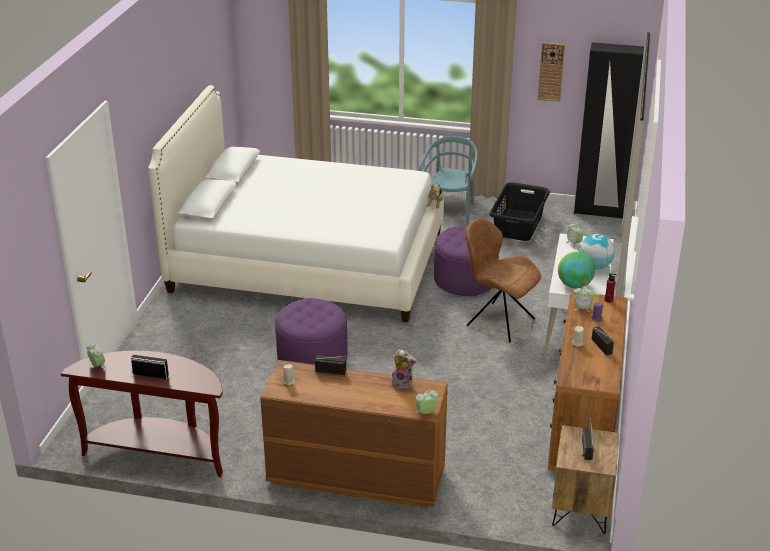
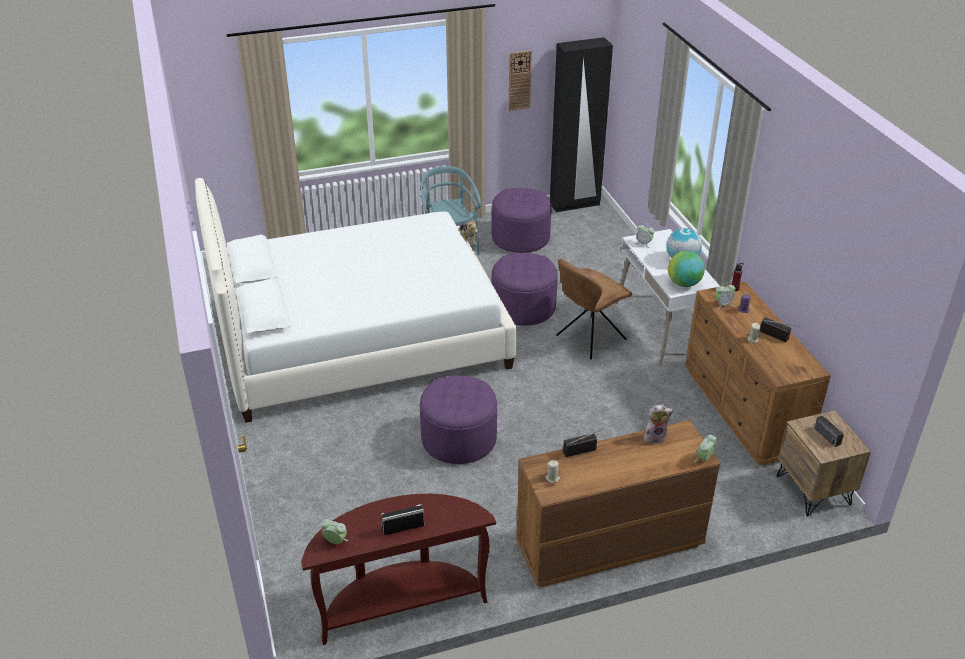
camera: 30 degrees left, 5 degrees up
brown chair [465,219,541,342] -> brown chair turned 45 degrees counterclockwise [556,259,633,359]
black laundry basket [490,182,550,241] -> purple ottoman [492,188,552,253]

